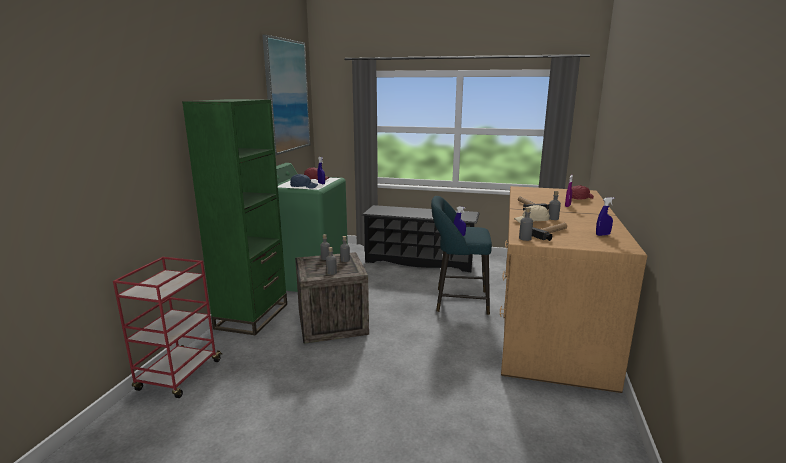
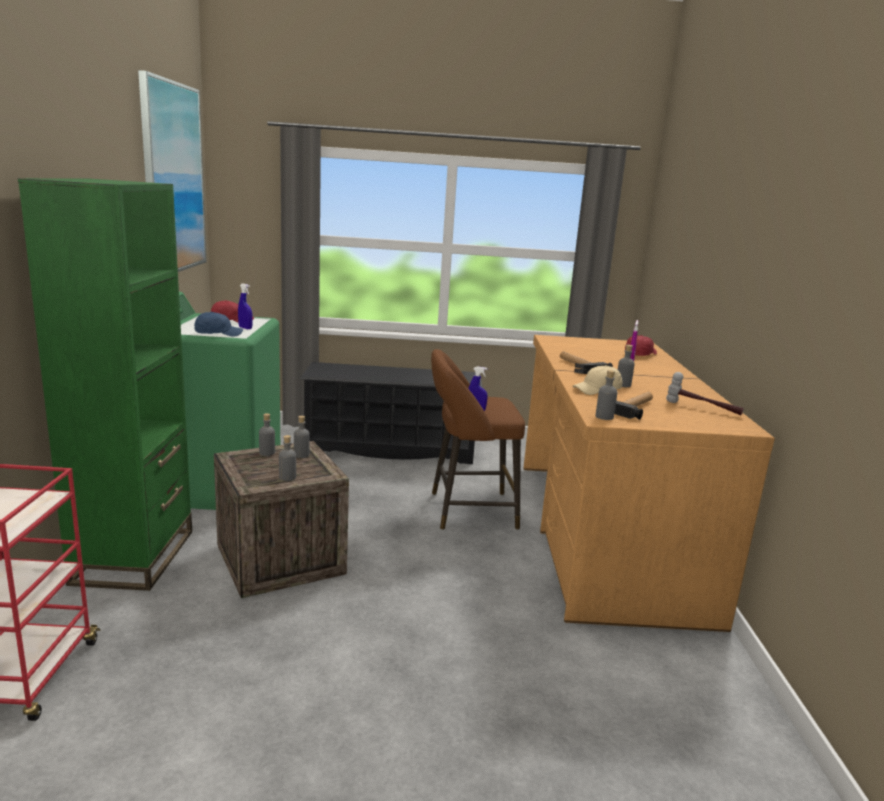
camera: 15 degrees left, 0 degrees up
turquoise stool [431,196,492,315] -> brown stool [431,349,525,530]
blue spray bottle [596,197,615,236] -> hammer [666,372,744,415]

